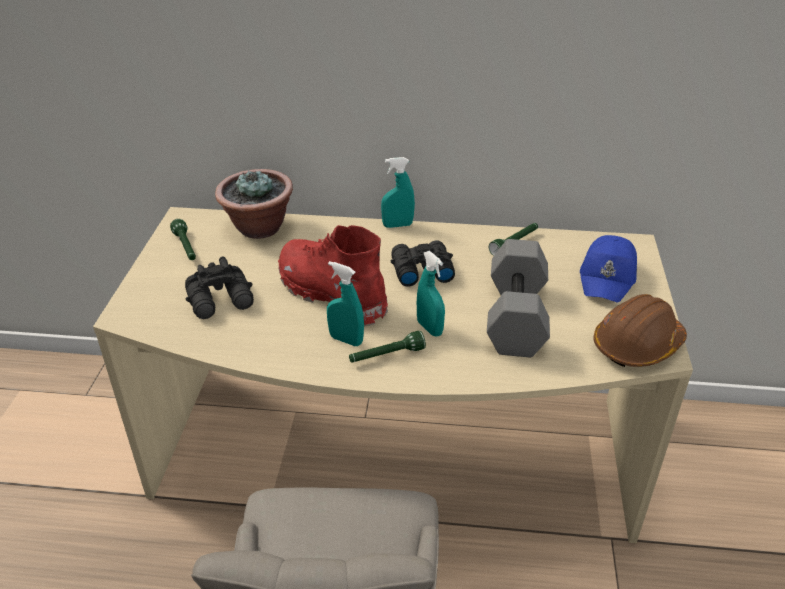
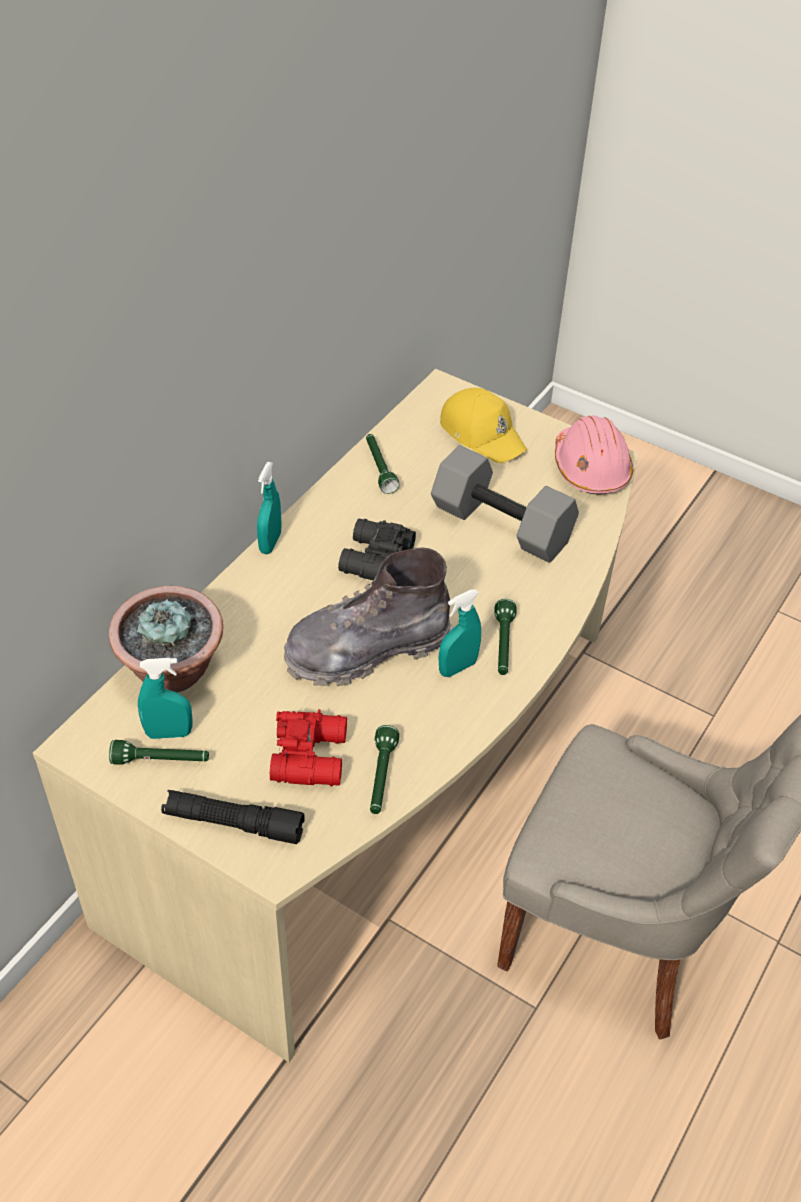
camera: 65 degrees left, 10 degrees up
black binoculars [185,257,254,319] -> red binoculars [270,709,347,786]
red boot [278,225,388,327] -> grey boot [284,547,453,686]
turquoise spray bottle [417,251,445,337] -> turquoise spray bottle moved to [138,658,193,739]
blue cap [580,235,637,303] -> yellow cap [440,388,527,463]
brown hard hat [594,294,687,367] -> pink hard hat [555,415,633,495]
none -> black flashlight [161,790,305,844]
none -> green flashlight [370,725,399,814]

